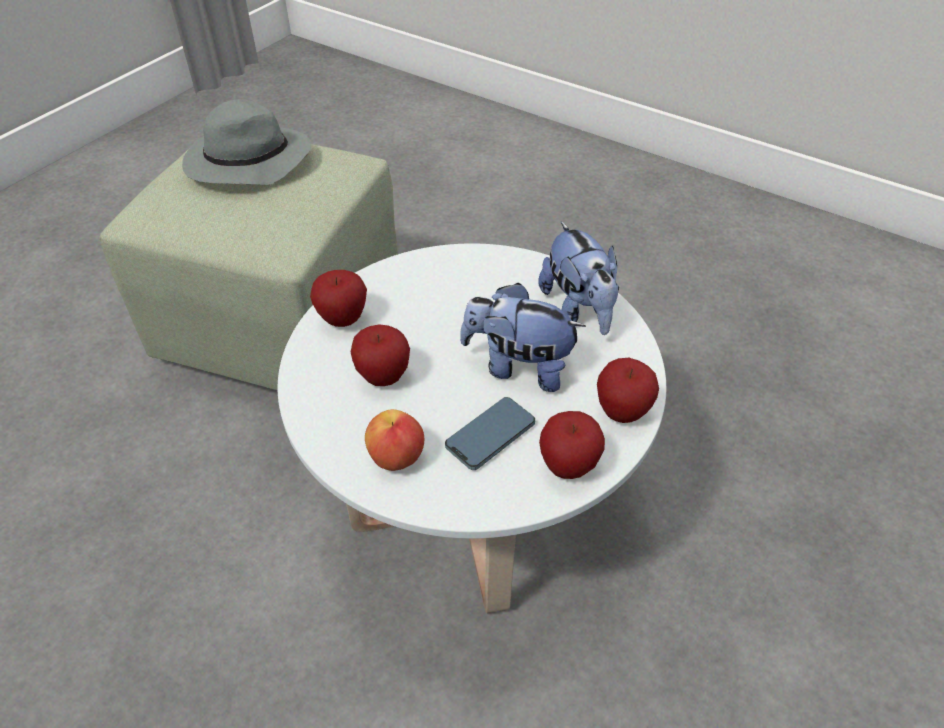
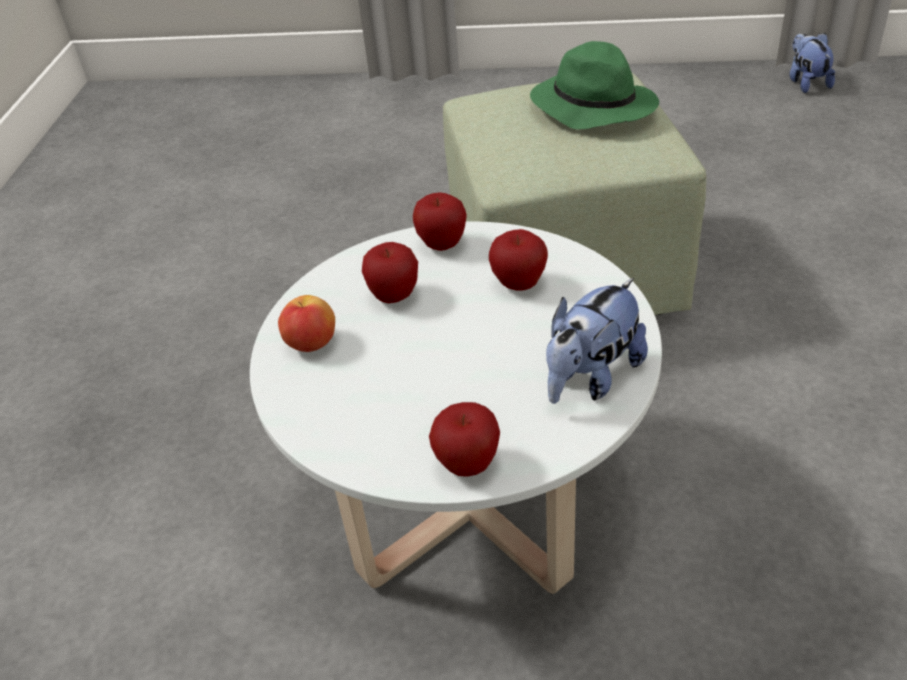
camera: 65 degrees right, 5 degrees down
grey hat [182,99,311,185] -> green hat [530,41,659,129]
phone [445,397,535,470] -> none
plush toy [460,282,586,392] -> plush toy moved to [790,33,835,93]
apple [539,411,605,479] -> apple moved to [489,229,548,291]

